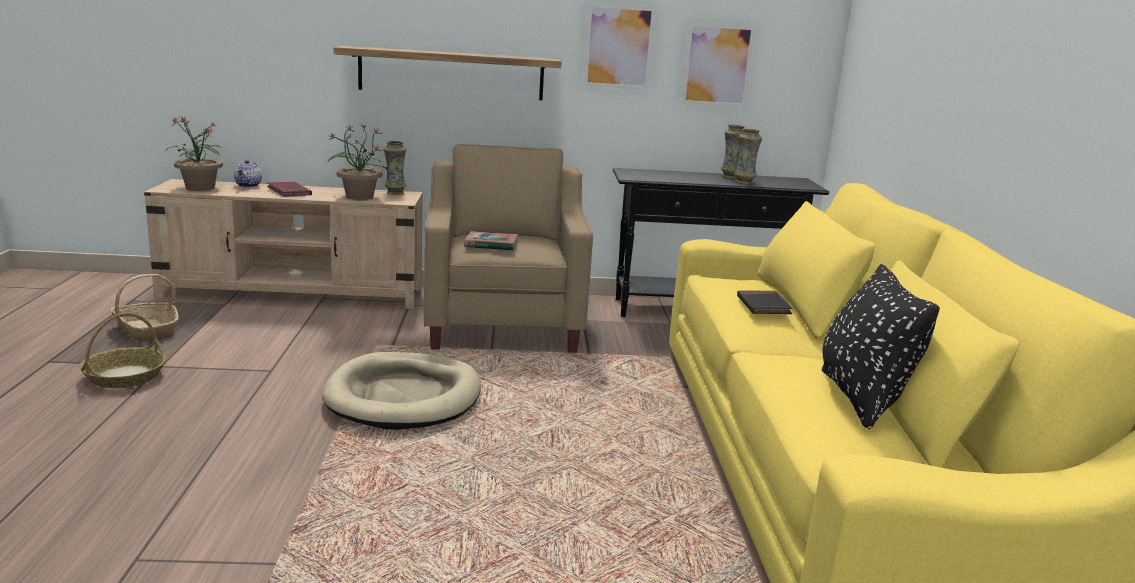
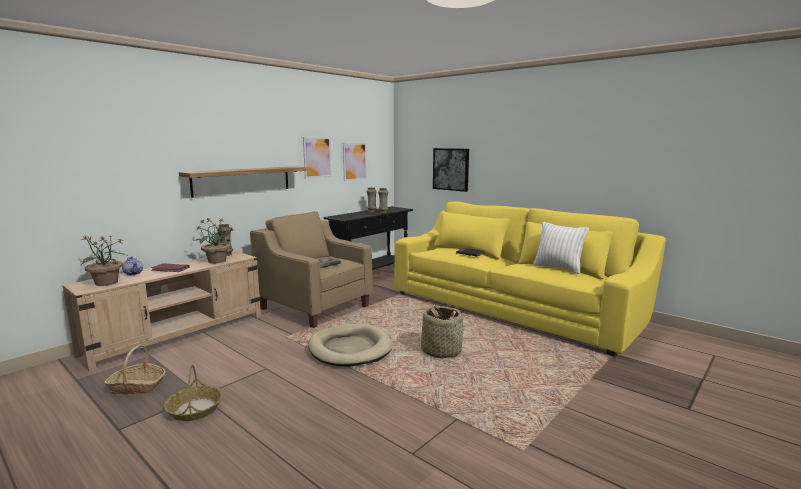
camera: 45 degrees left, 5 degrees down
black pillow [822,264,940,429] -> white pillow [533,222,589,274]
none -> basket [421,305,463,358]
none -> picture [433,148,469,192]

